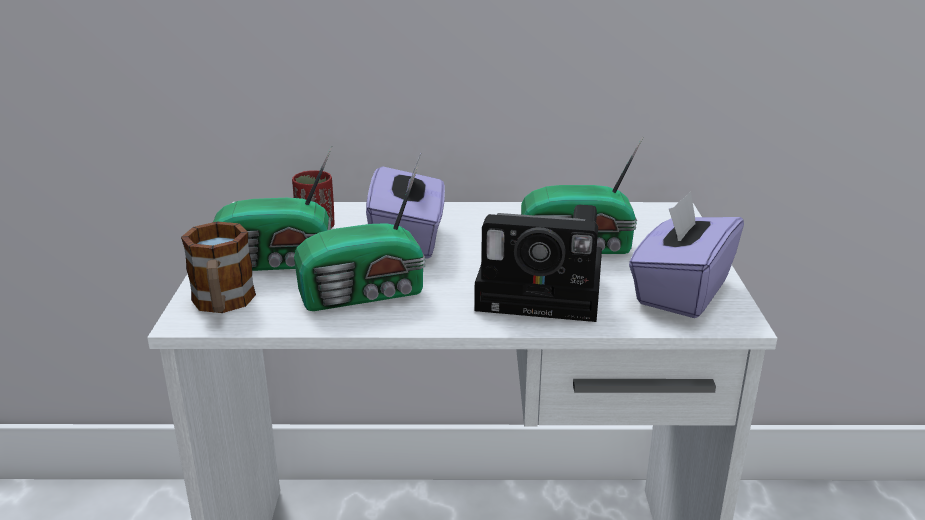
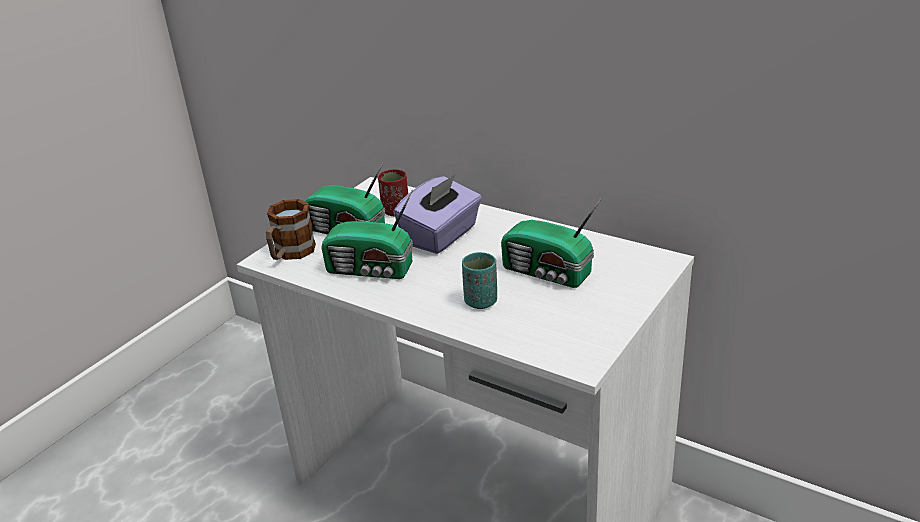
camera: 35 degrees right, 5 degrees up
camera [474,205,602,322] -> turquoise cup [462,252,497,309]
purple tissue box [629,191,744,318] -> none

